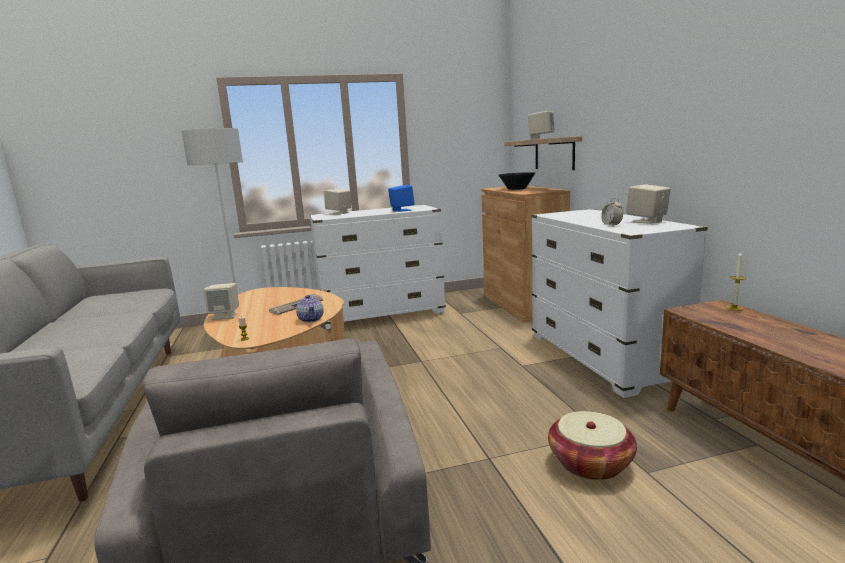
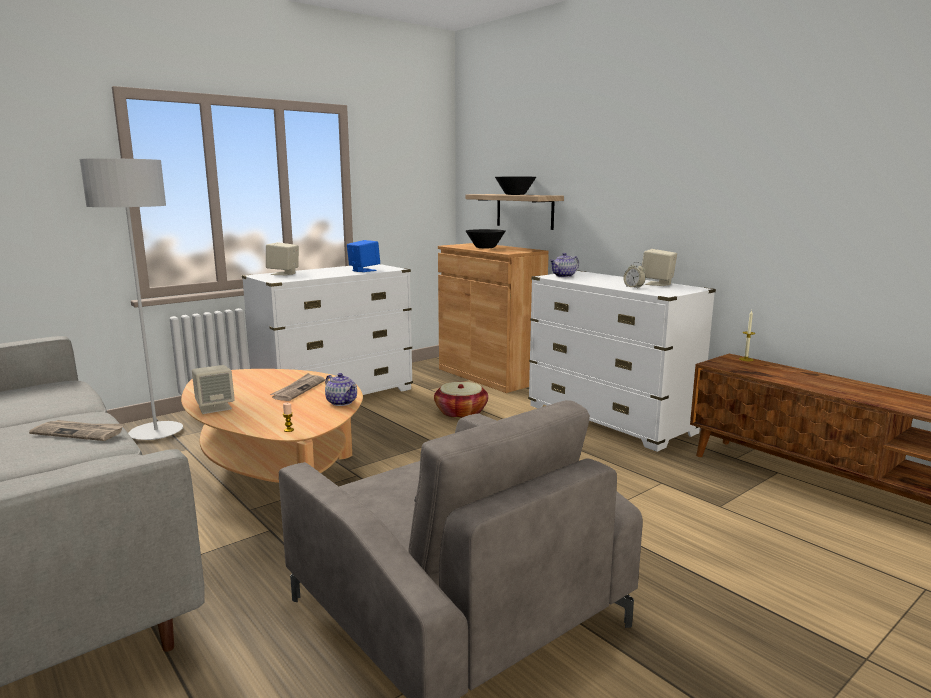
camera: 25 degrees left, 0 degrees up
beige speaker [528,111,555,139] -> black bowl [495,177,536,195]
basket [548,411,637,480] -> basket moved to [434,382,488,419]
none -> newspaper [29,420,125,441]
none -> teapot [549,253,579,277]

